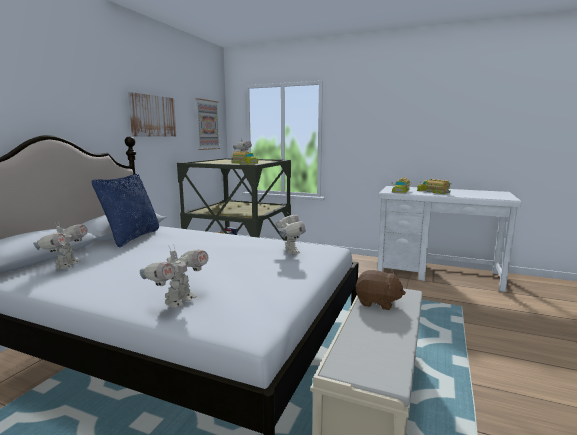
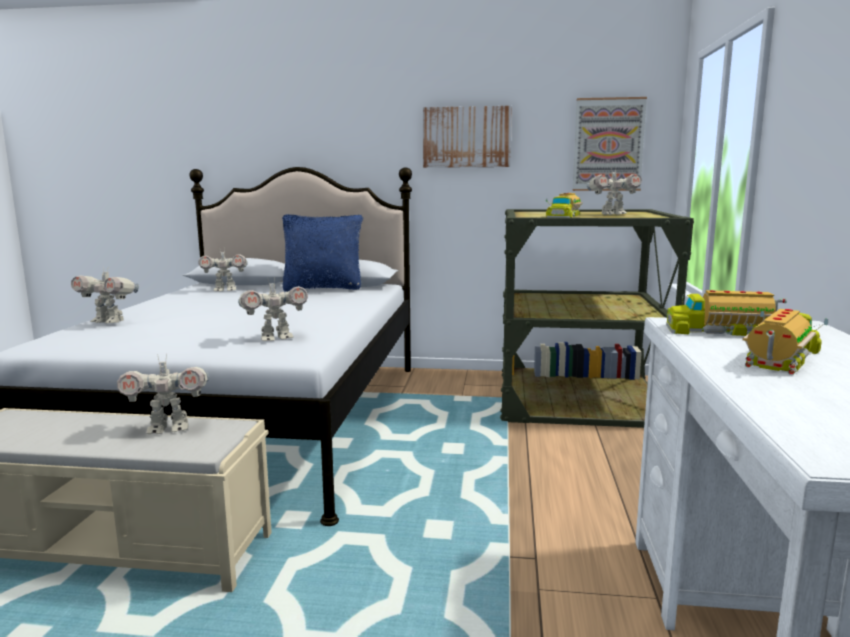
camera: 75 degrees right, 0 degrees up
brown plush toy [355,270,406,310] -> toy robot [117,354,209,434]

